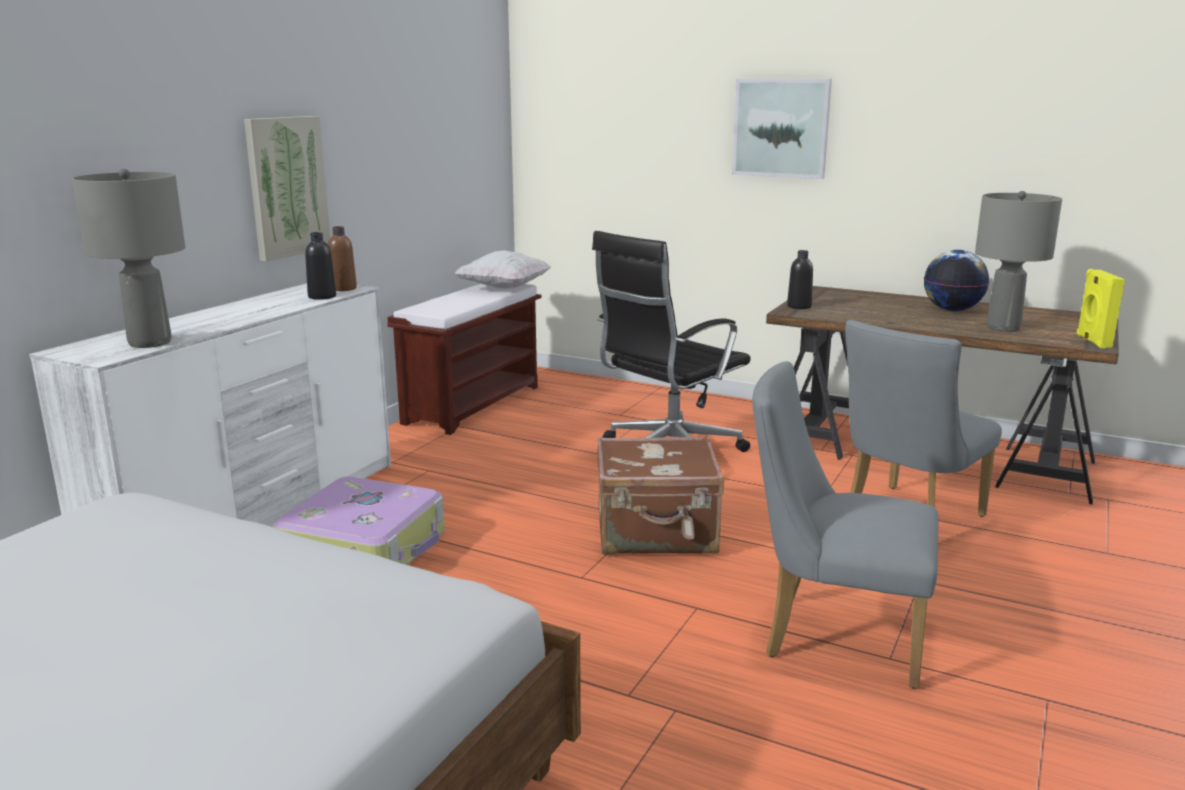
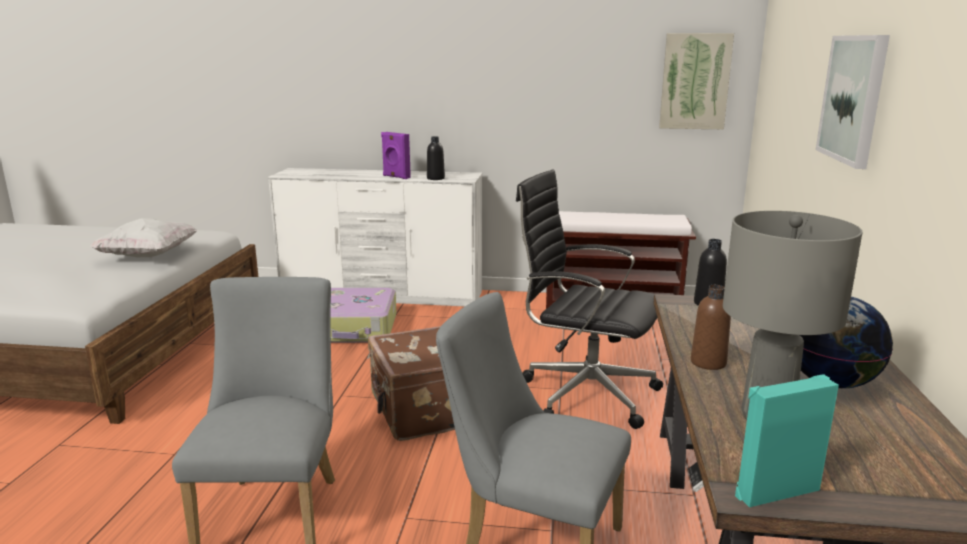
camera: 70 degrees right, 0 degrees up
grey table lamp [72,169,185,348] -> none
picture [244,116,330,261] -> picture moved to [659,33,734,129]
brown bottle [328,226,357,291] -> brown bottle moved to [691,285,731,370]
white pillow [455,251,551,289] -> white pillow moved to [90,218,197,257]
yellow speaker [1077,269,1125,348] -> turquoise speaker [735,374,839,507]
none -> purple speaker [381,132,411,179]

